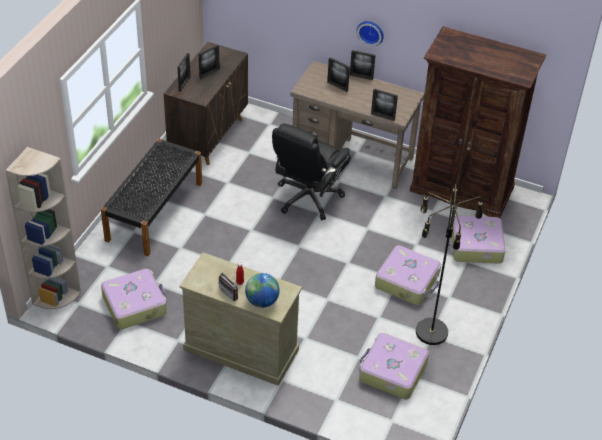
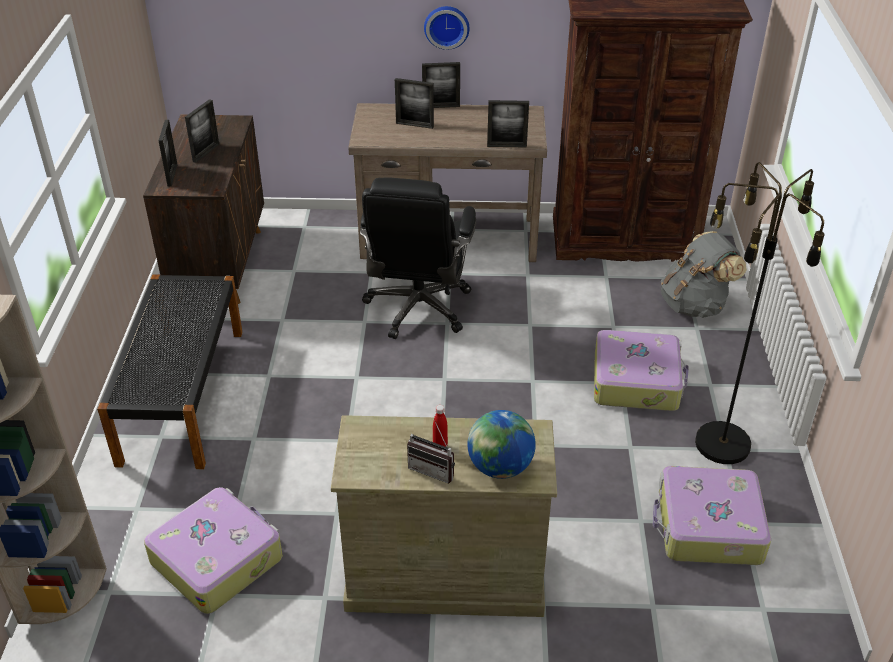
camera: 20 degrees left, 5 degrees down
suitcase [448,215,506,264] -> grey backpack [661,231,747,318]

